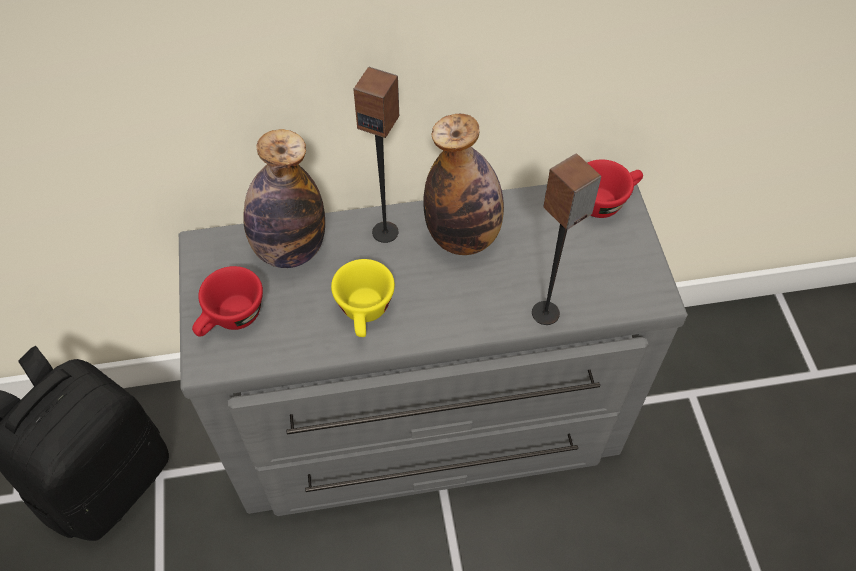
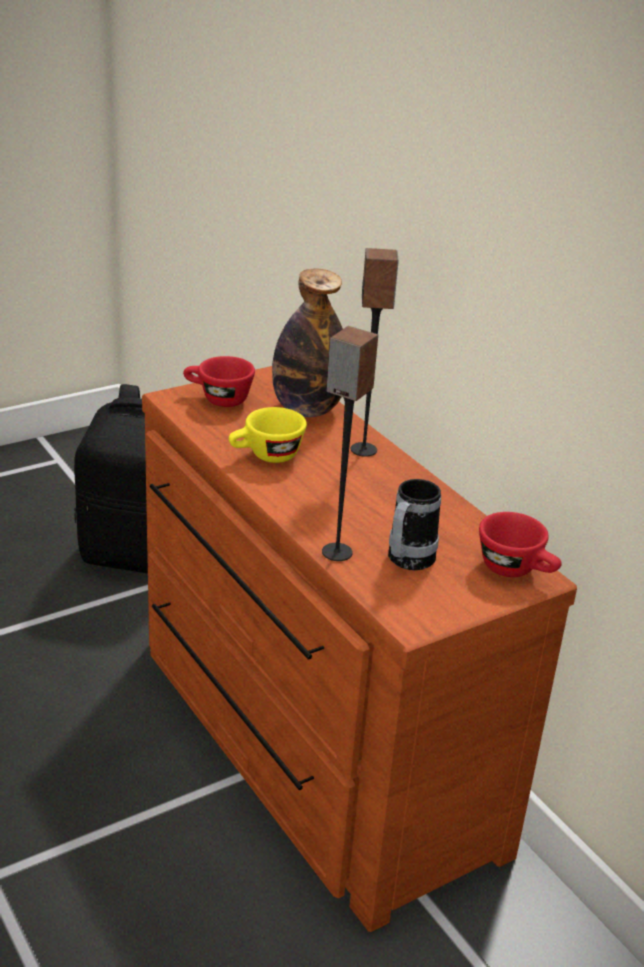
camera: 65 degrees right, 25 degrees down
grey dresser [179,184,688,516] -> brown dresser [142,366,577,932]
bottle [423,114,504,255] -> none
none -> mug [388,479,441,570]

